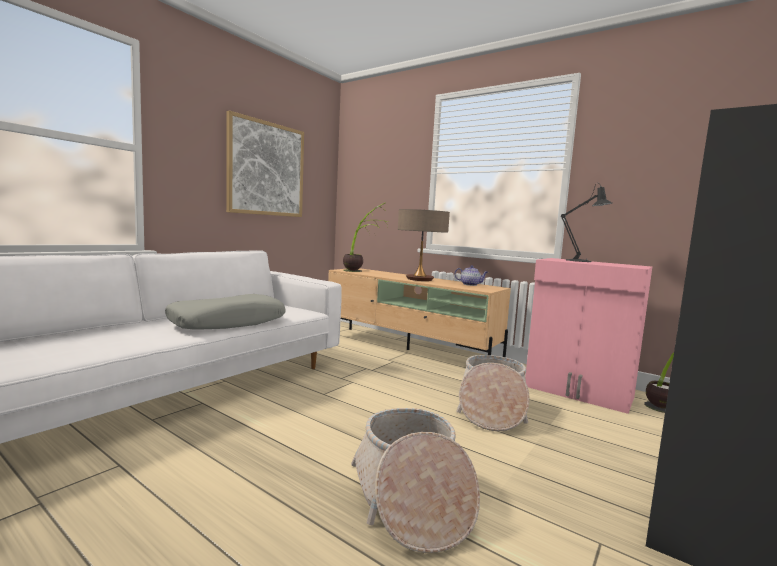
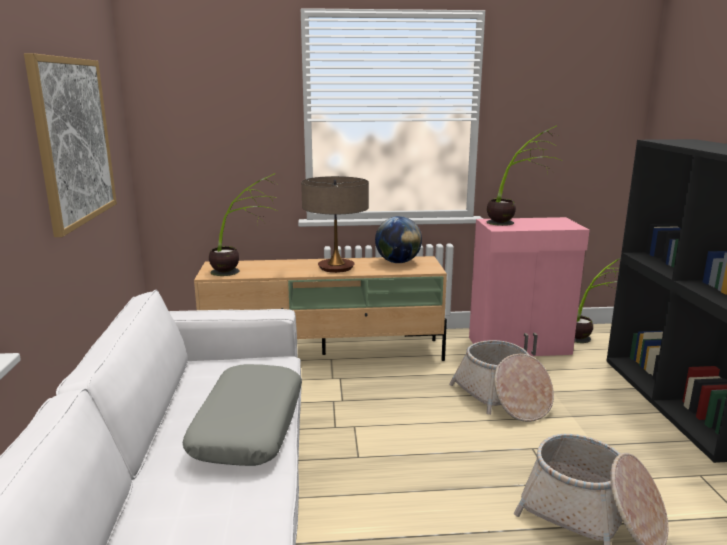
camera: 40 degrees left, 10 degrees up
teapot [454,265,488,286] -> globe [375,216,422,263]
black table lamp [561,183,612,262] -> potted plant [487,125,562,226]

